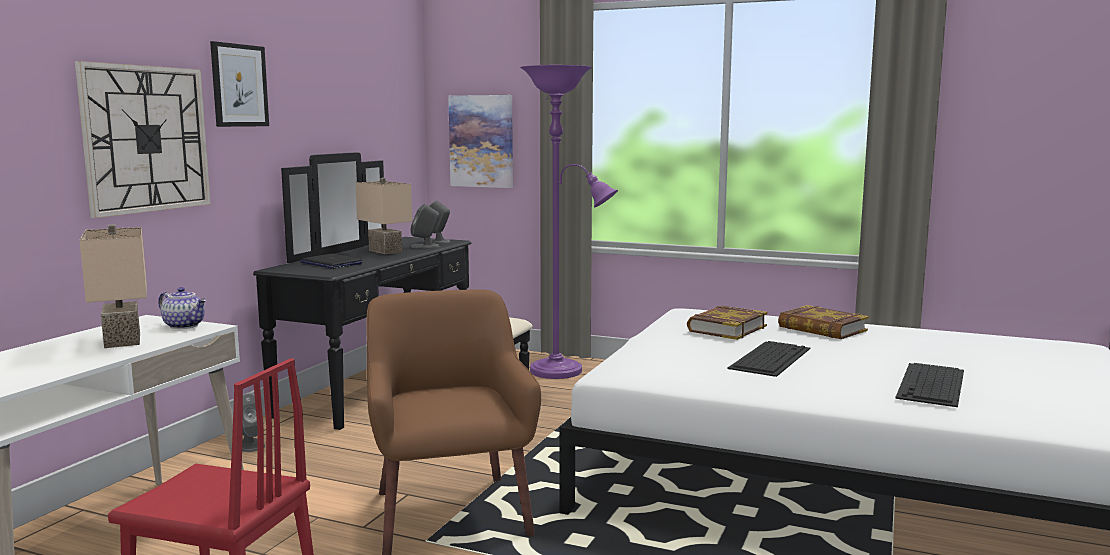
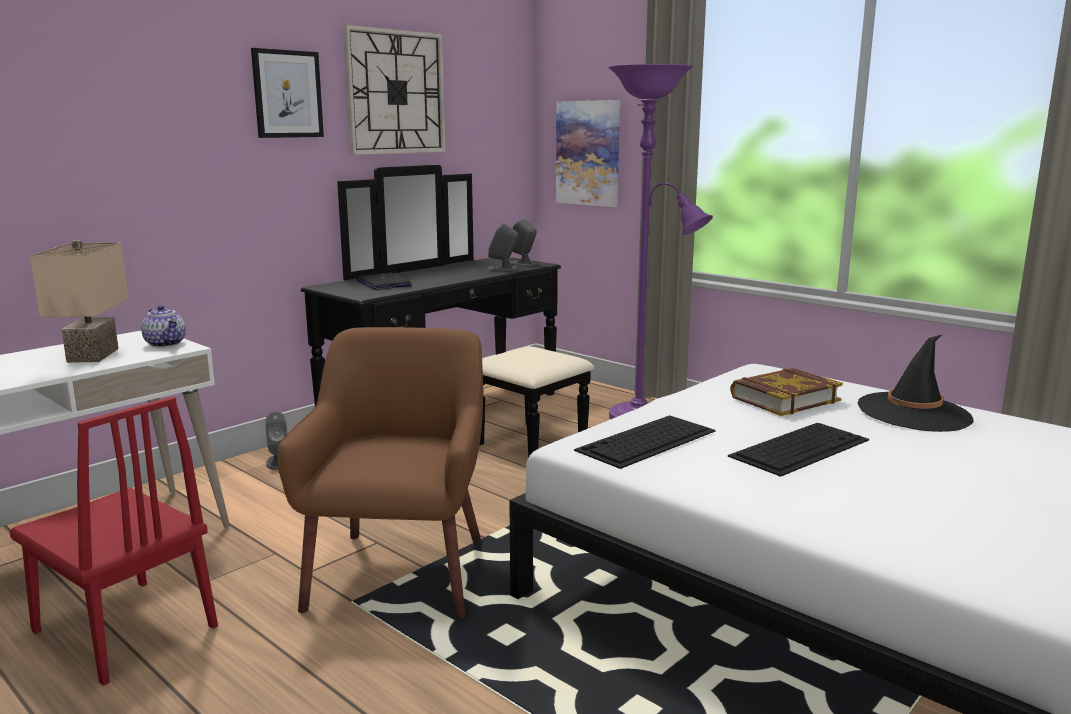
camera: 20 degrees right, 5 degrees up
wall clock [75,61,211,218] -> wall clock moved to [343,25,445,155]
beige table lamp [355,178,412,254] -> none
book [778,305,869,339] -> black hat [857,335,974,432]
keyboard [895,363,964,407] -> keyboard moved to [574,415,715,469]

